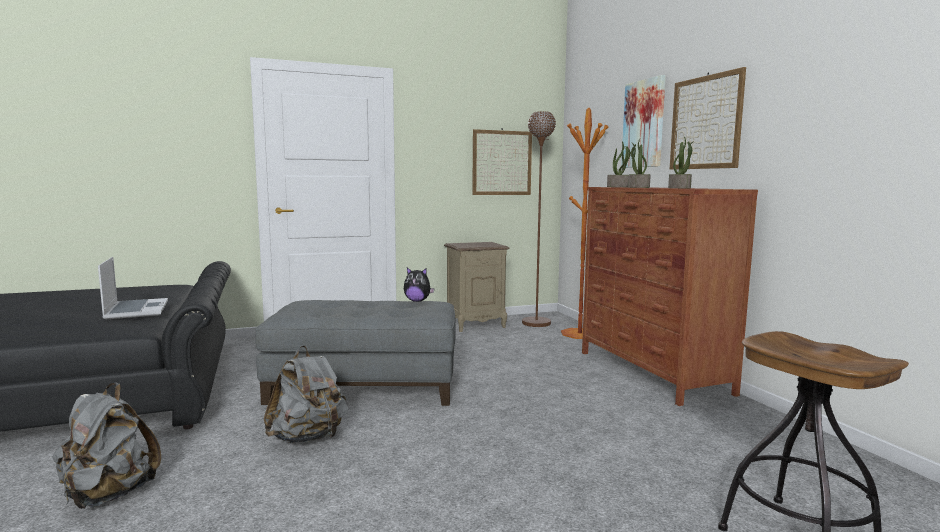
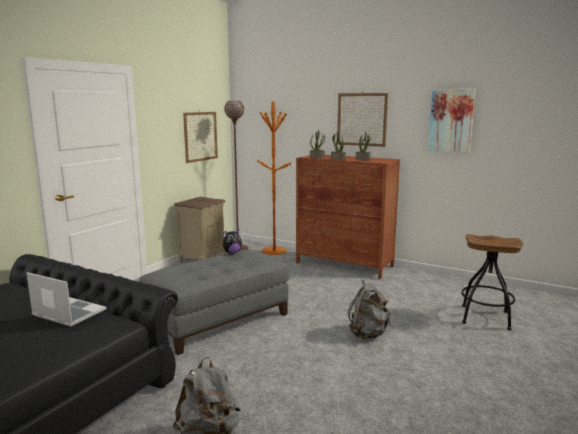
camera: 40 degrees left, 5 degrees up
grey backpack [264,345,348,443] -> grey backpack moved to [348,280,390,339]
picture [621,75,666,168] -> picture moved to [428,89,475,153]

